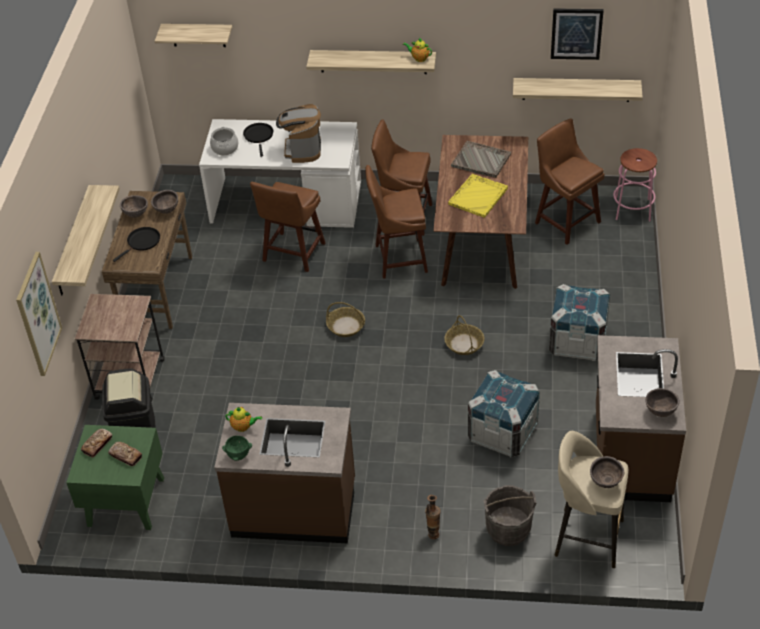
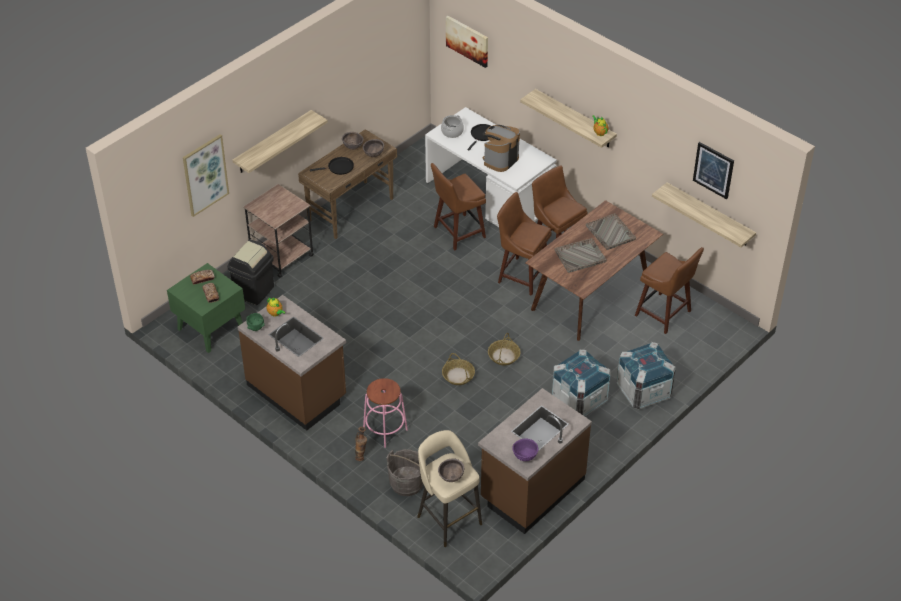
camera: 35 degrees right, 0 degrees up
shelf [155,24,232,47] -> picture [446,16,488,68]
basket [326,302,365,337] -> basket moved to [442,353,475,385]
yellow tray [448,174,508,218] -> grey tray [555,238,606,273]
crate [468,370,540,457] -> crate moved to [616,342,676,410]
brown chair [535,118,604,245] -> brown chair turned 135 degrees clockwise [635,247,704,334]
pink stool [613,148,657,221] -> pink stool moved to [363,378,408,448]
brown bowl [645,388,680,417] -> purple bowl [512,439,538,461]

